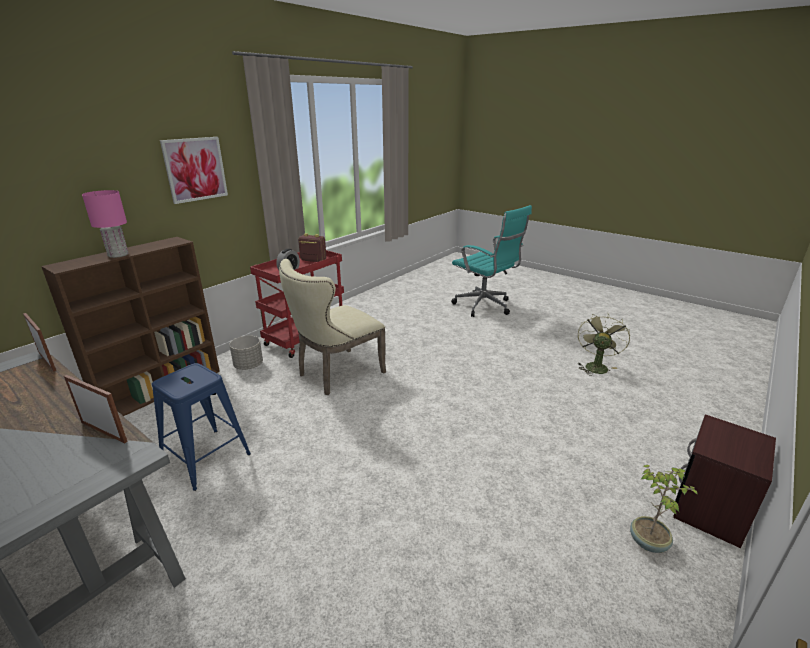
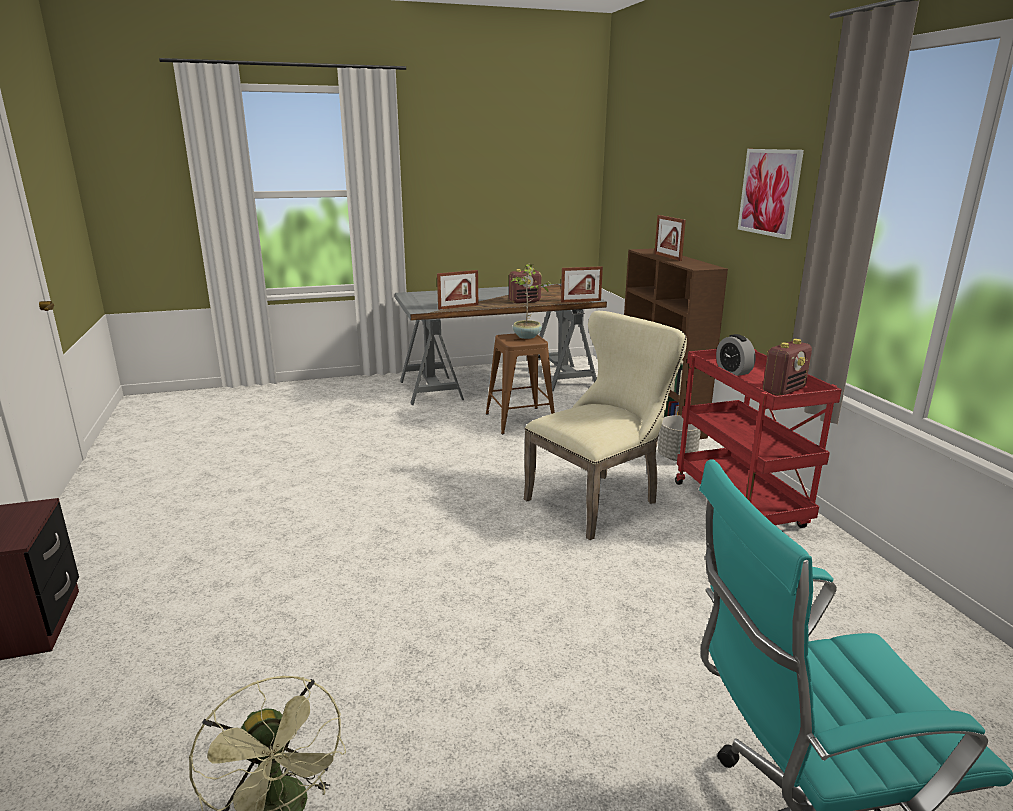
camera: 125 degrees right, 5 degrees down
pink table lamp [82,190,128,258] -> picture frame [654,215,686,261]
blue stool [152,363,251,491] -> brown stool [486,333,555,434]
beige chair [279,259,386,395] -> beige chair turned 60 degrees clockwise [524,311,687,540]
potted plant [630,465,698,553] -> potted plant moved to [511,263,552,339]
none -> radio [509,268,541,303]

